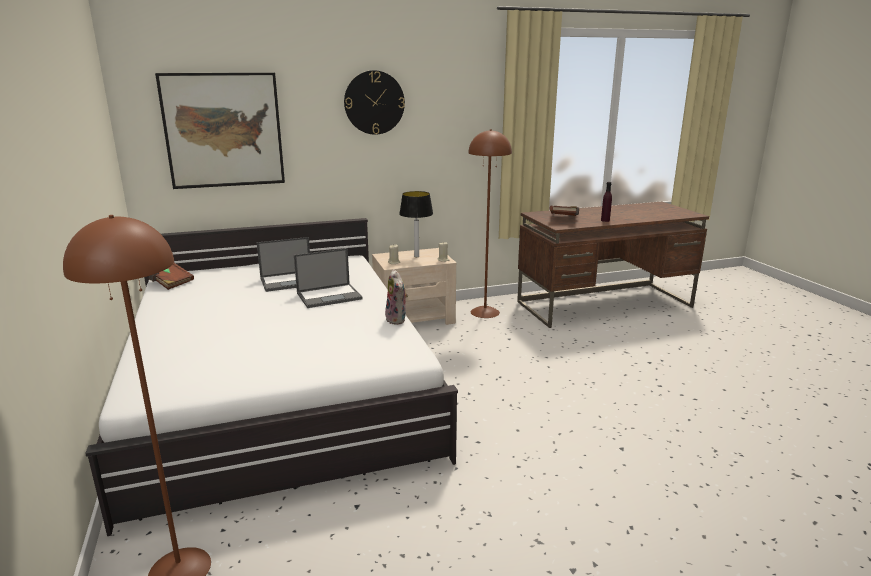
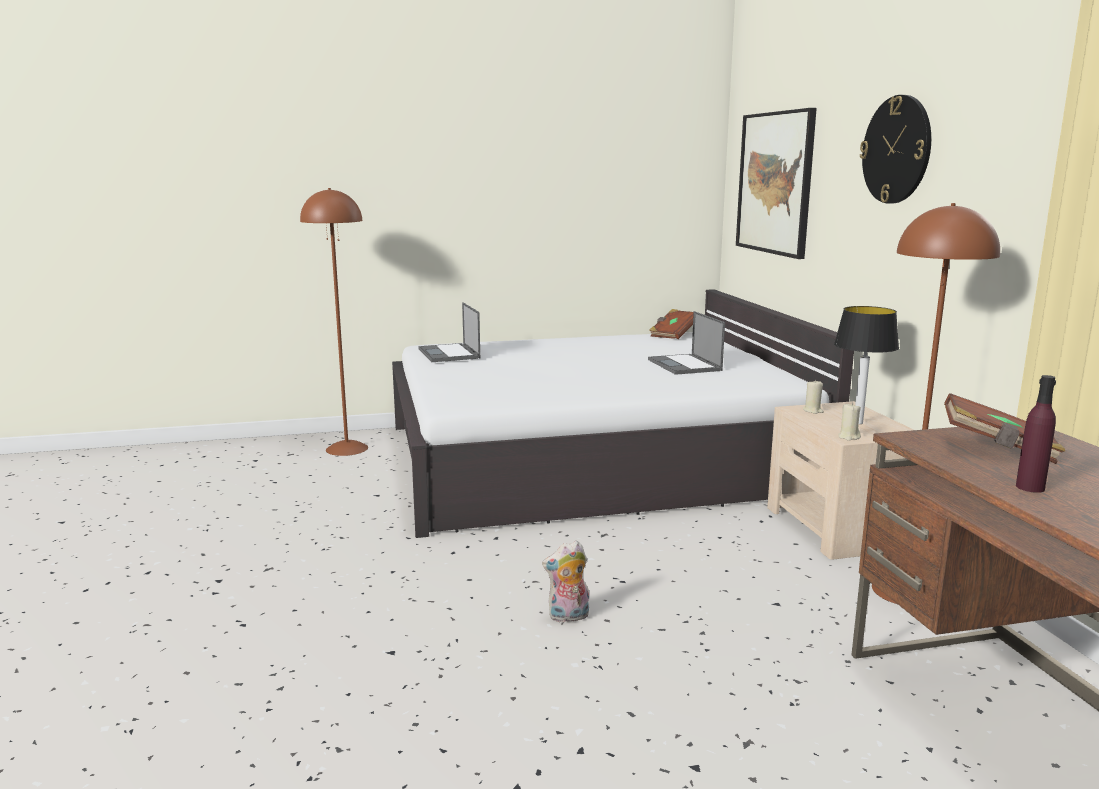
camera: 95 degrees right, 5 degrees down
laptop [294,248,363,308] -> laptop moved to [418,302,480,362]
plush toy [385,269,408,325] -> plush toy moved to [542,541,589,623]

